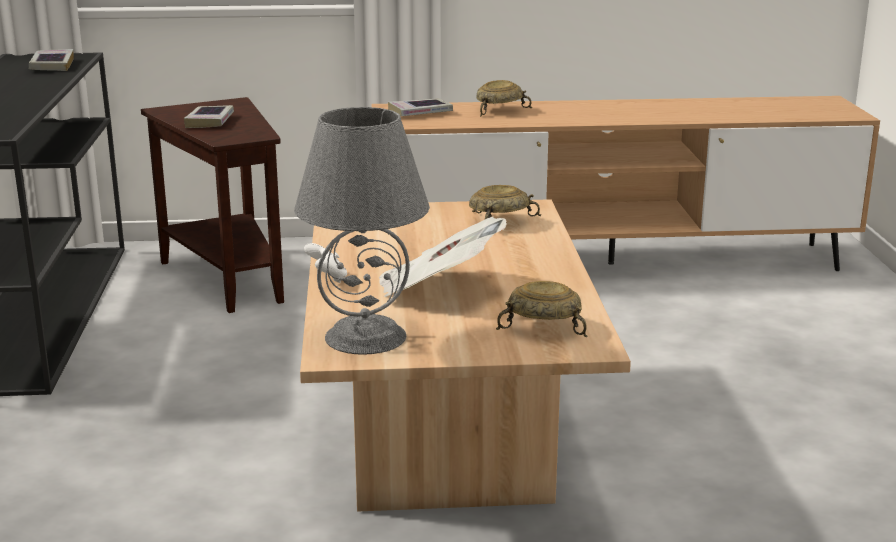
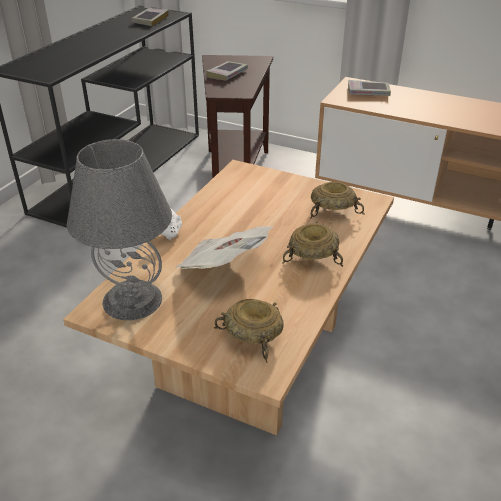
camera: 30 degrees right, 15 degrees up
beige bowl [476,80,532,117] -> beige bowl moved to [282,222,343,267]

